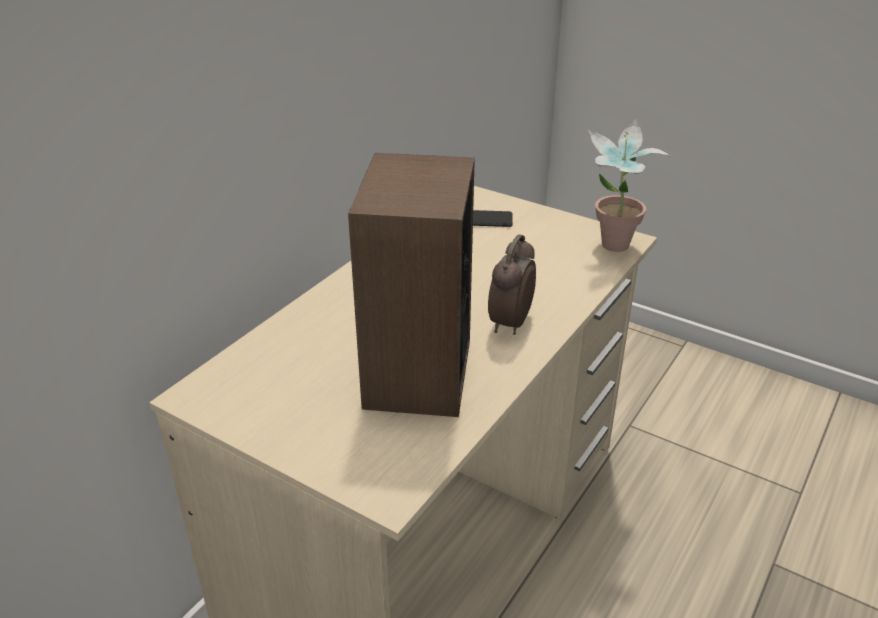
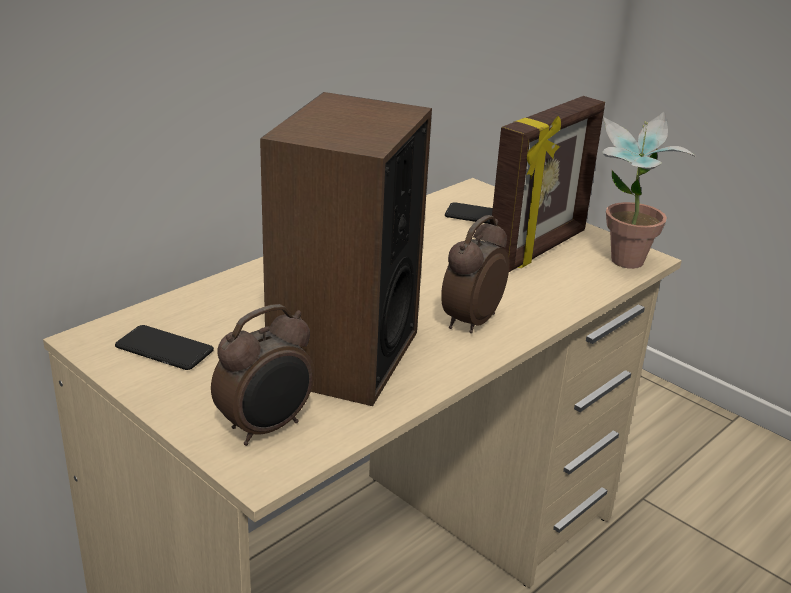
camera: 10 degrees right, 5 degrees down
none -> phone [115,325,214,370]
none -> alarm clock [211,304,314,446]
none -> picture frame [492,96,605,272]

